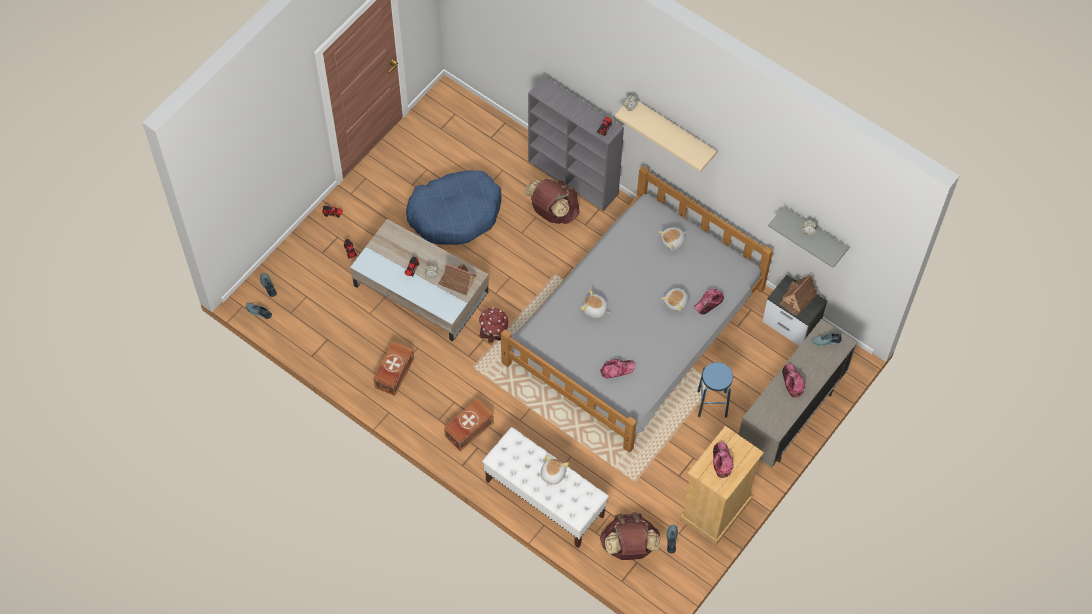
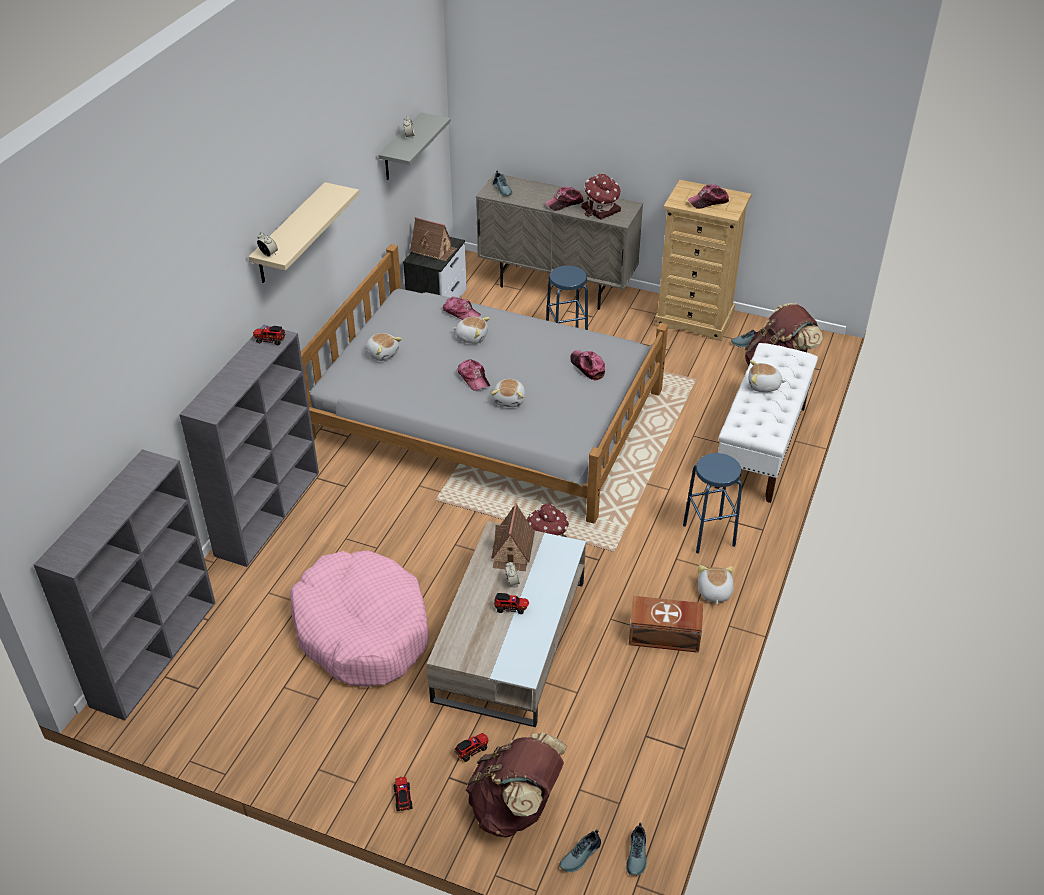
camera: 105 degrees left, 20 degrees down
blue dog bed [406,170,502,245] -> pink dog bed [290,551,429,687]
brown storage box [444,399,494,451] -> blue stool [683,453,742,554]
brown backpack [524,178,580,224] -> brown backpack moved to [466,733,567,838]
none -> grey bookcase [34,449,215,721]
none -> cap [457,359,490,391]
none -> toy house [581,174,621,220]
none -> plush toy [698,565,734,605]

